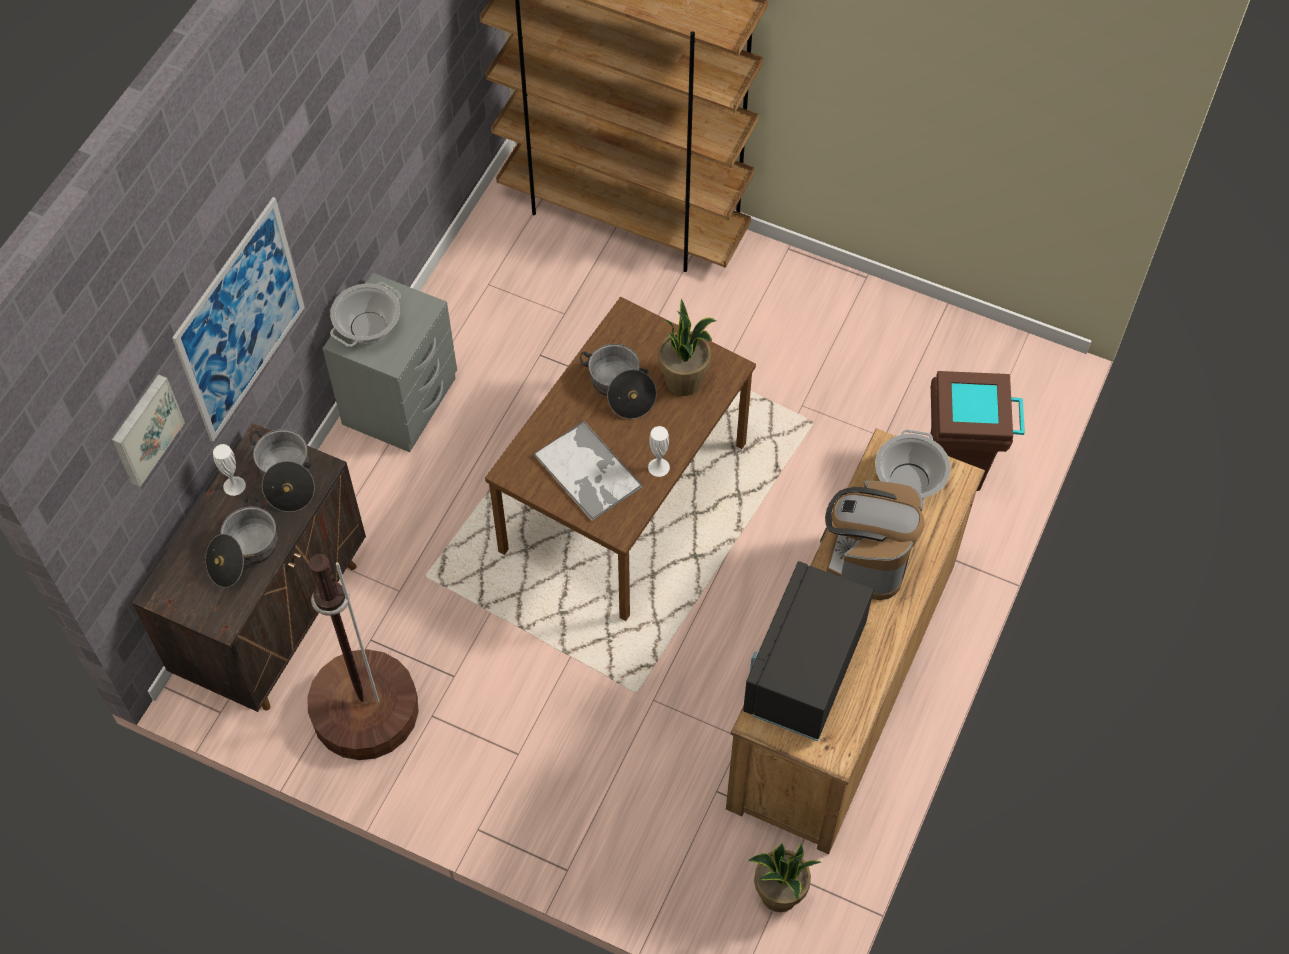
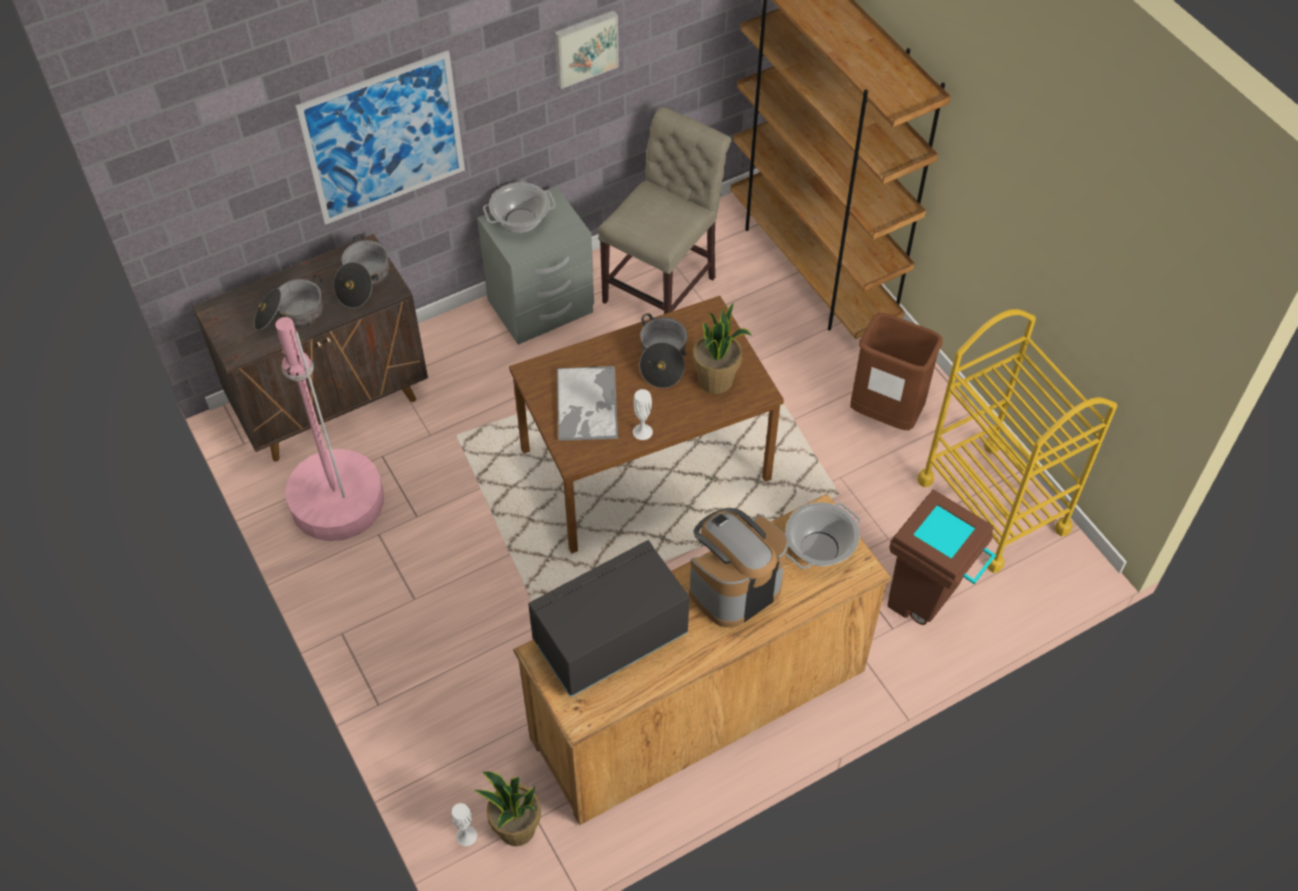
camera: 35 degrees right, 5 degrees down
picture [112,374,185,487] -> picture moved to [554,10,619,89]
white vase [213,444,246,496] -> white vase moved to [451,803,477,846]
brown floor lamp [307,554,419,760] -> pink floor lamp [275,317,384,541]
none -> beige chair [598,107,731,314]
none -> brown trash can [850,313,943,430]
none -> yellow cart [917,309,1117,573]

